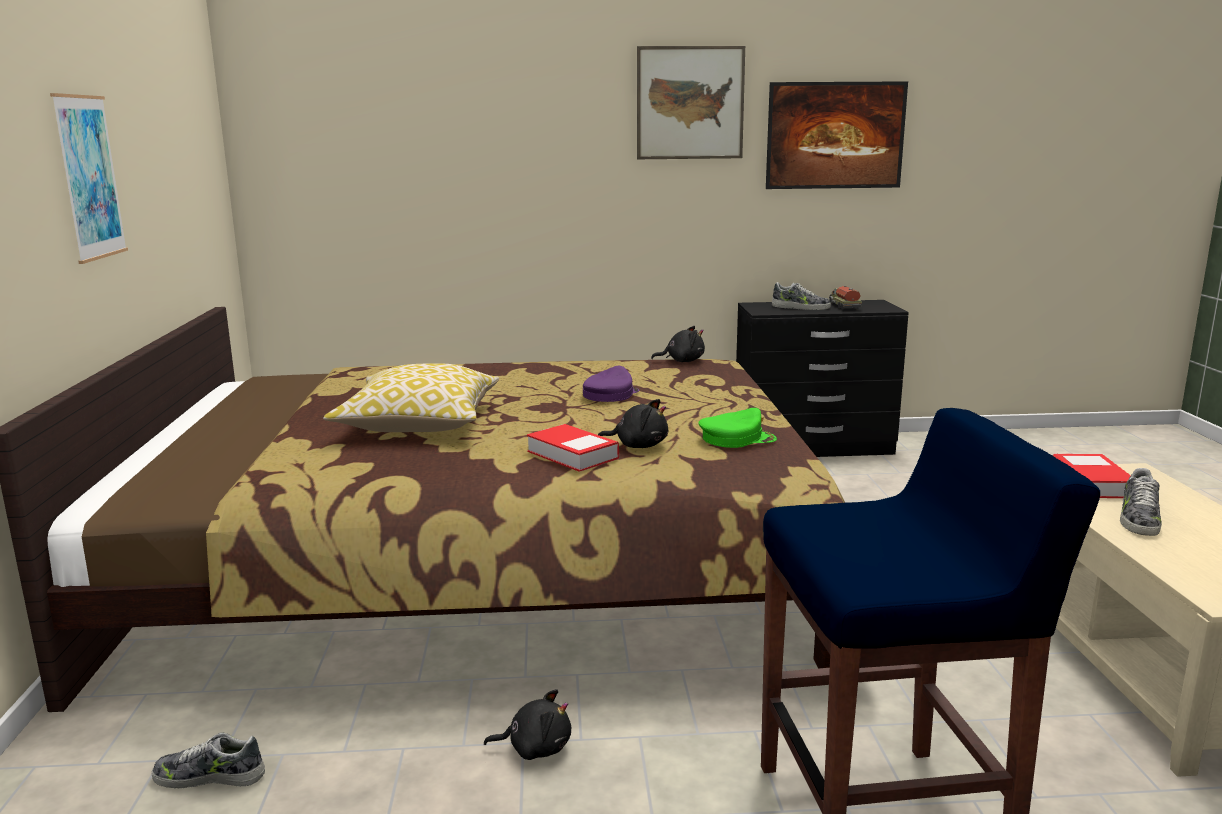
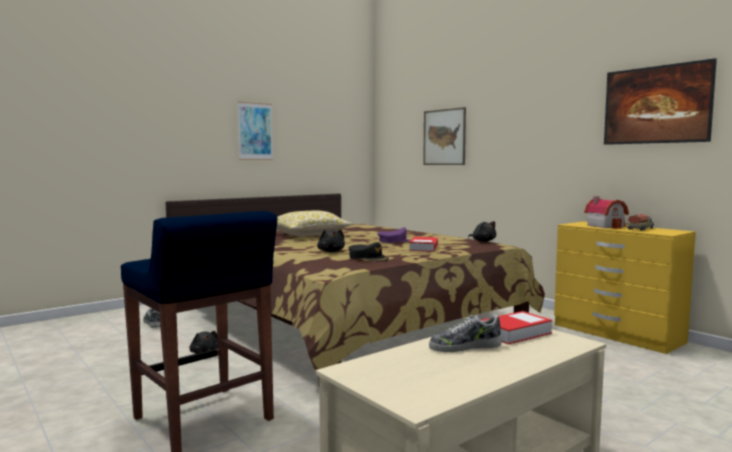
camera: 55 degrees right, 10 degrees down
book [527,424,619,472] -> book moved to [409,237,438,252]
picture [637,46,745,159] -> picture moved to [423,107,466,165]
green cap [698,408,777,448] -> black cap [349,242,389,261]
black dresser [736,300,909,457] -> yellow dresser [554,221,696,354]
shoe [772,282,831,310] -> toy house [584,196,629,229]

